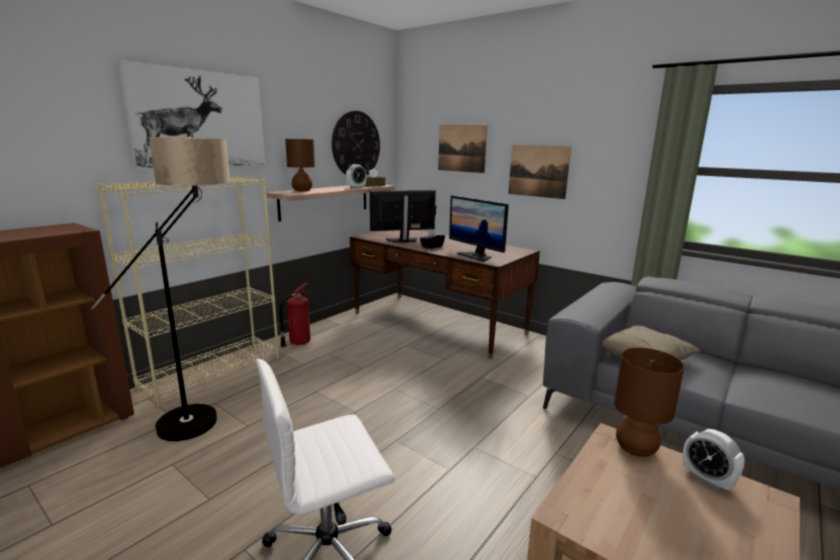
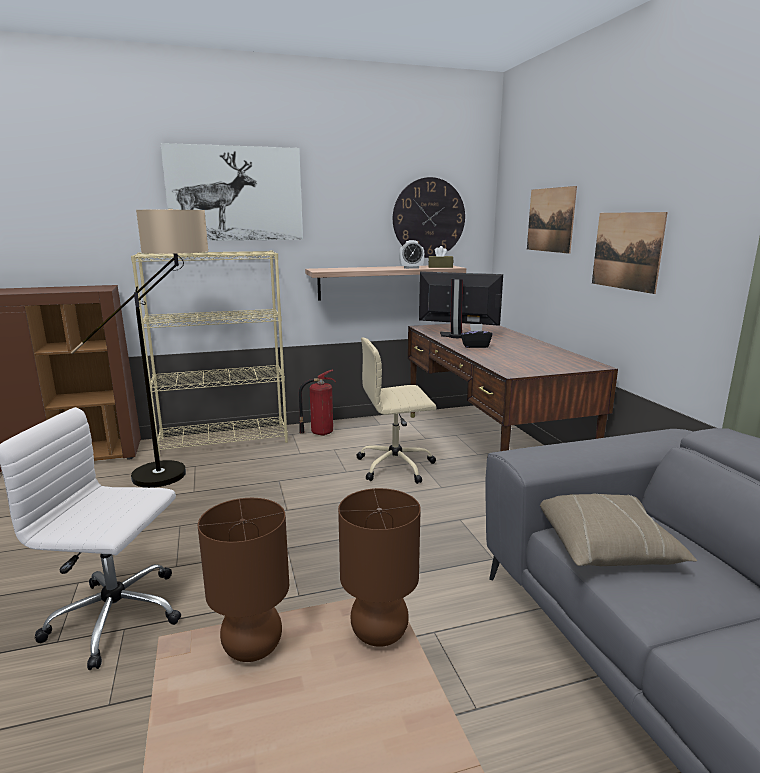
camera: 35 degrees right, 0 degrees up
brown table lamp [285,139,315,191] -> brown table lamp moved to [198,498,289,662]
monitor [449,196,509,262] -> none
alarm clock [682,429,745,491] -> none
none -> beige office chair [357,337,436,484]

